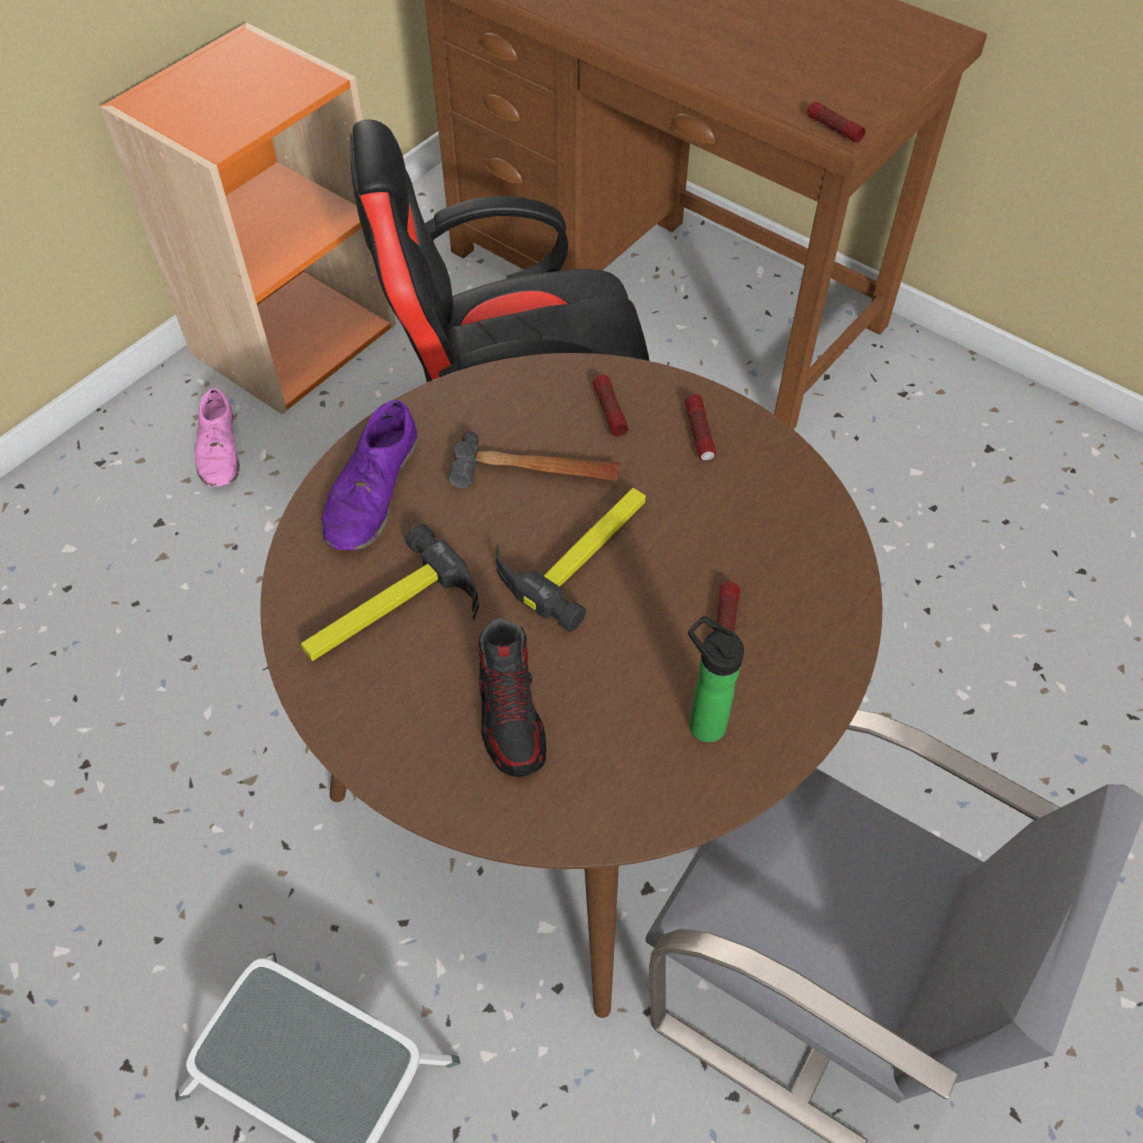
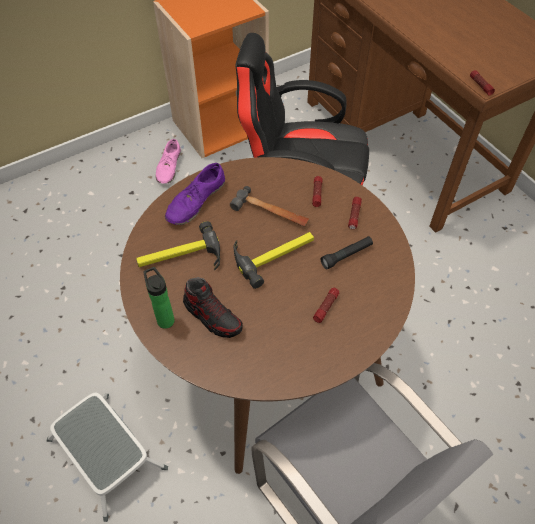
camera: 20 degrees right, 0 degrees up
shoe [478,618,546,777] -> shoe turned 60 degrees counterclockwise [183,277,243,338]
bottle [688,616,744,742] -> bottle moved to [143,267,175,329]
none -> black flashlight [320,236,373,270]

